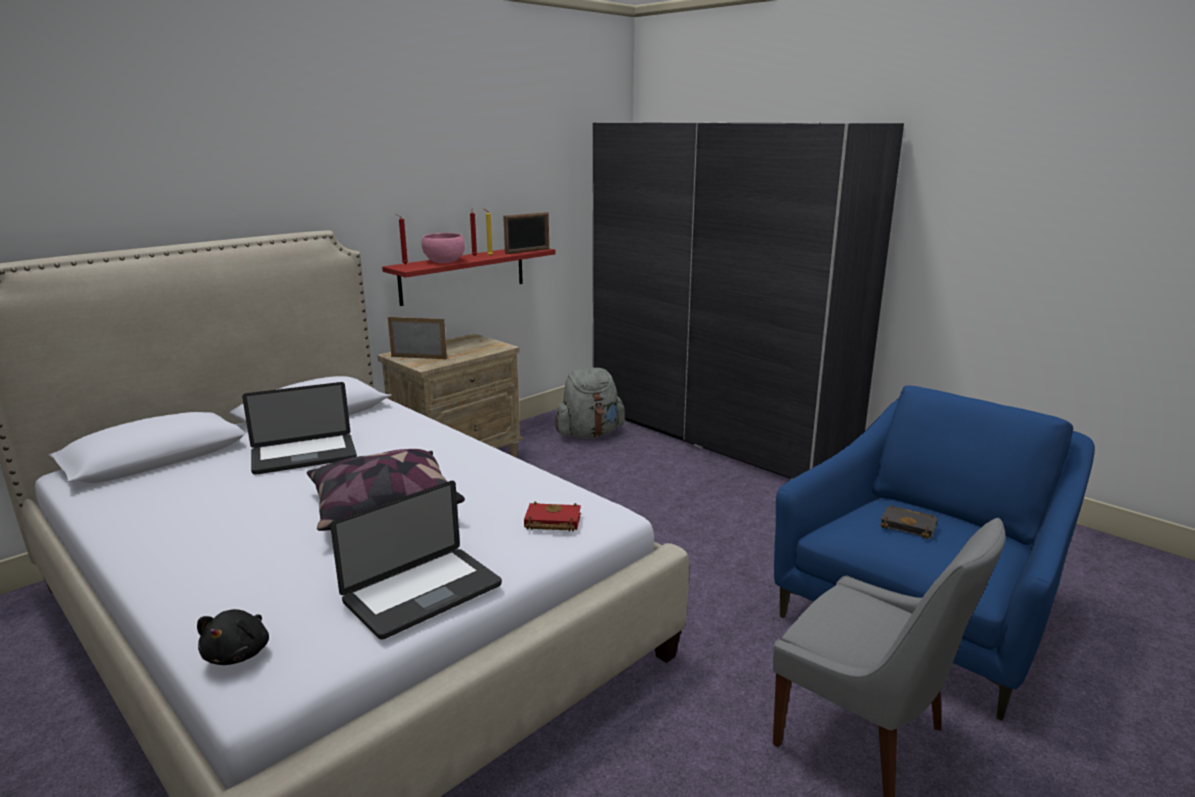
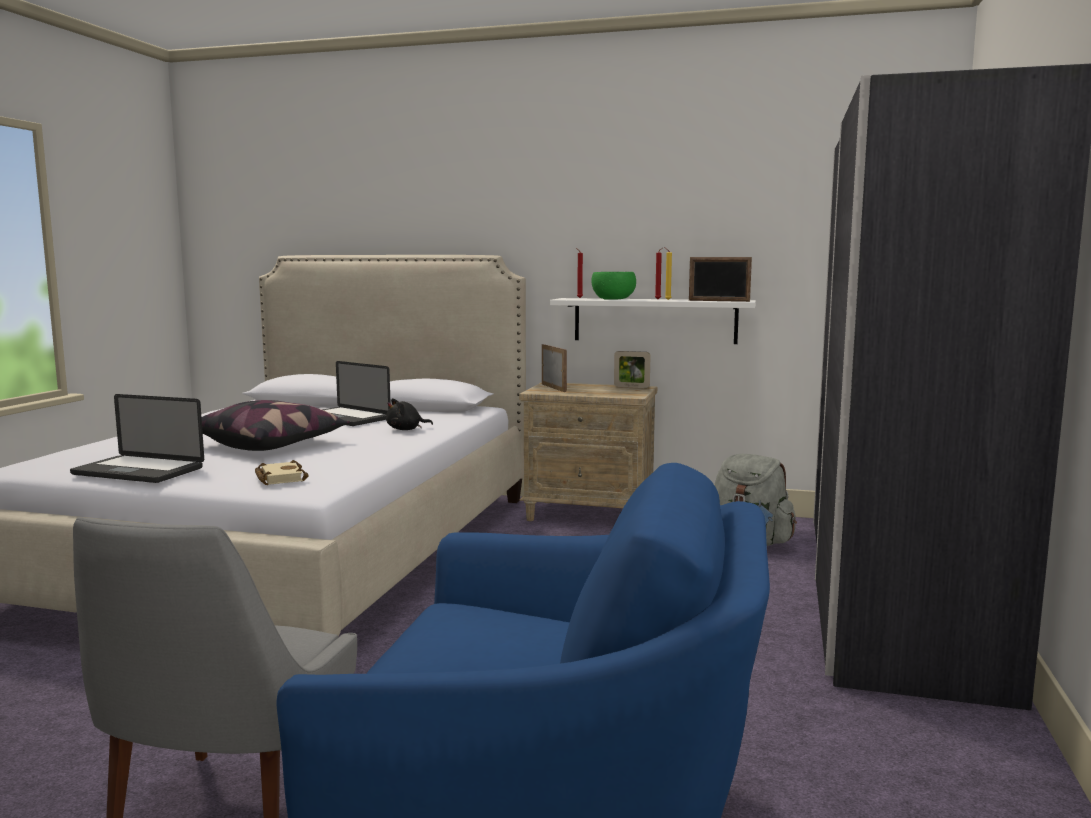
camera: 60 degrees right, 10 degrees down
black plush toy [197,609,269,665] -> black plush toy moved to [386,399,433,430]
red shelf [382,249,555,306] -> white shelf [550,298,756,344]
pink bowl [421,233,465,263] -> green bowl [591,272,636,300]
red book [524,501,581,532] -> beige book [255,460,309,485]
black book [880,505,938,539] -> none
none -> picture frame [614,351,650,388]

